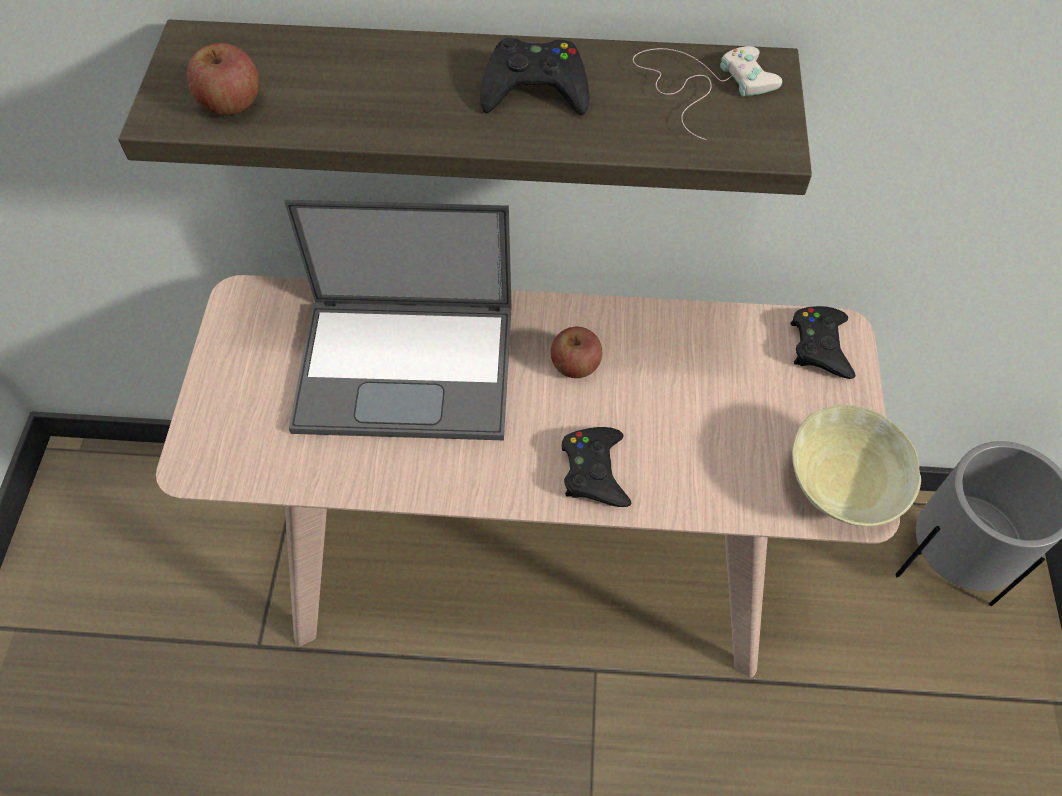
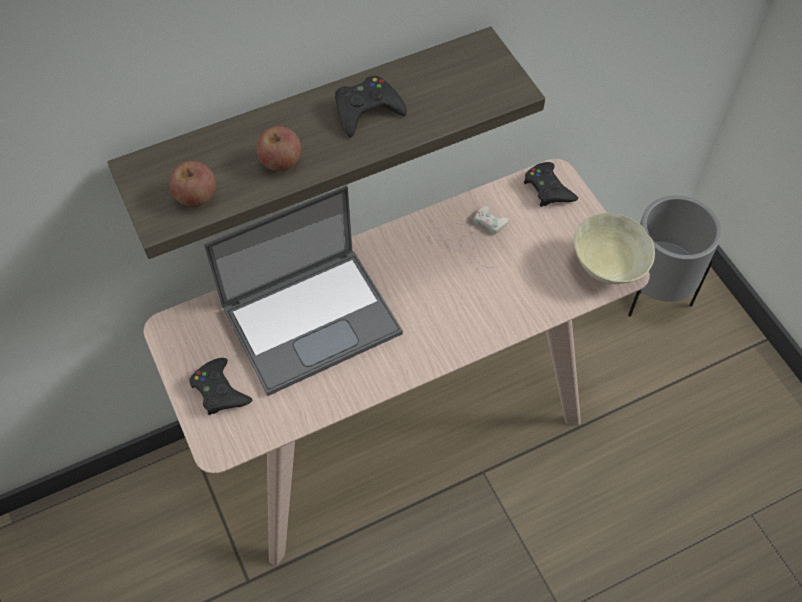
camera: 30 degrees left, 0 degrees up
apple [551,327,602,378] -> apple moved to [256,126,301,171]
black game controller [562,427,631,507] -> black game controller moved to [190,358,252,415]
white game controller [633,46,782,140] -> white game controller moved to [434,206,508,268]

